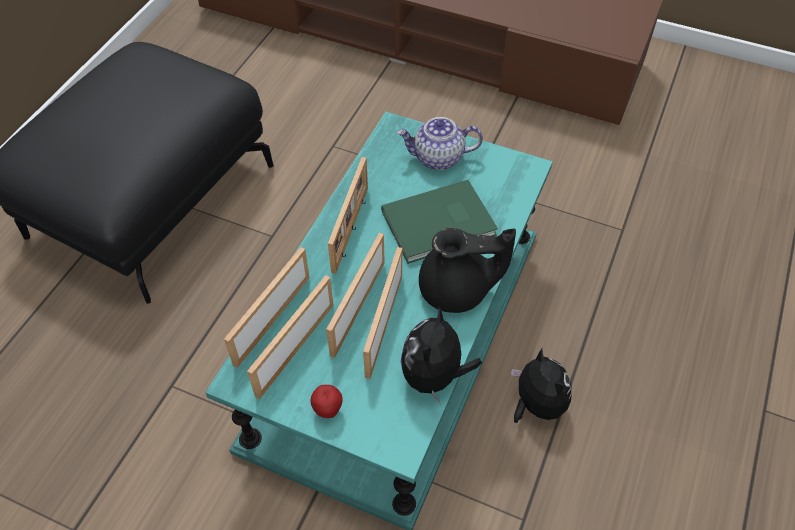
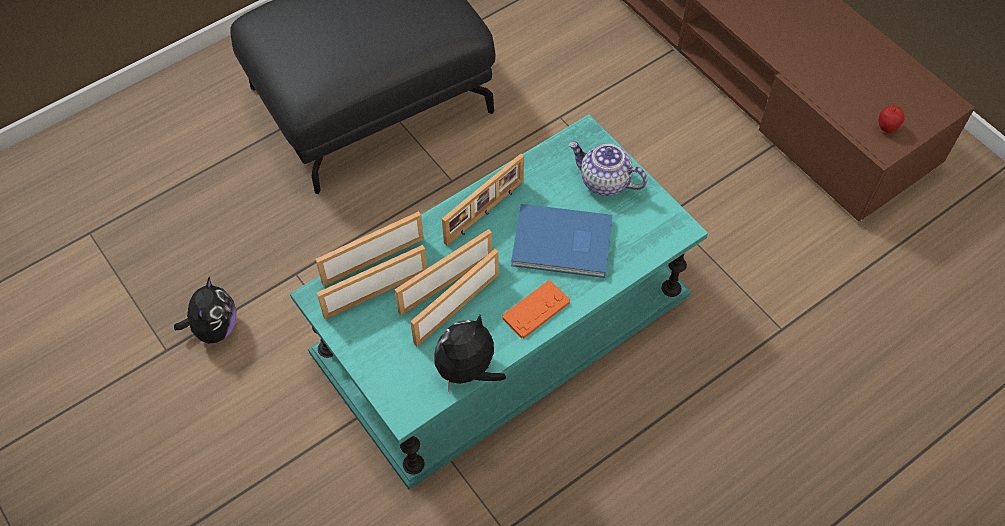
camera: 30 degrees right, 5 degrees up
apple [311,385,343,418] -> apple moved to [879,105,905,133]
green book [381,180,498,264] -> blue book [511,204,613,278]
black teapot [419,228,516,313] -> orange game controller [502,280,570,339]
plush toy [511,348,572,423] -> plush toy moved to [174,276,236,344]

